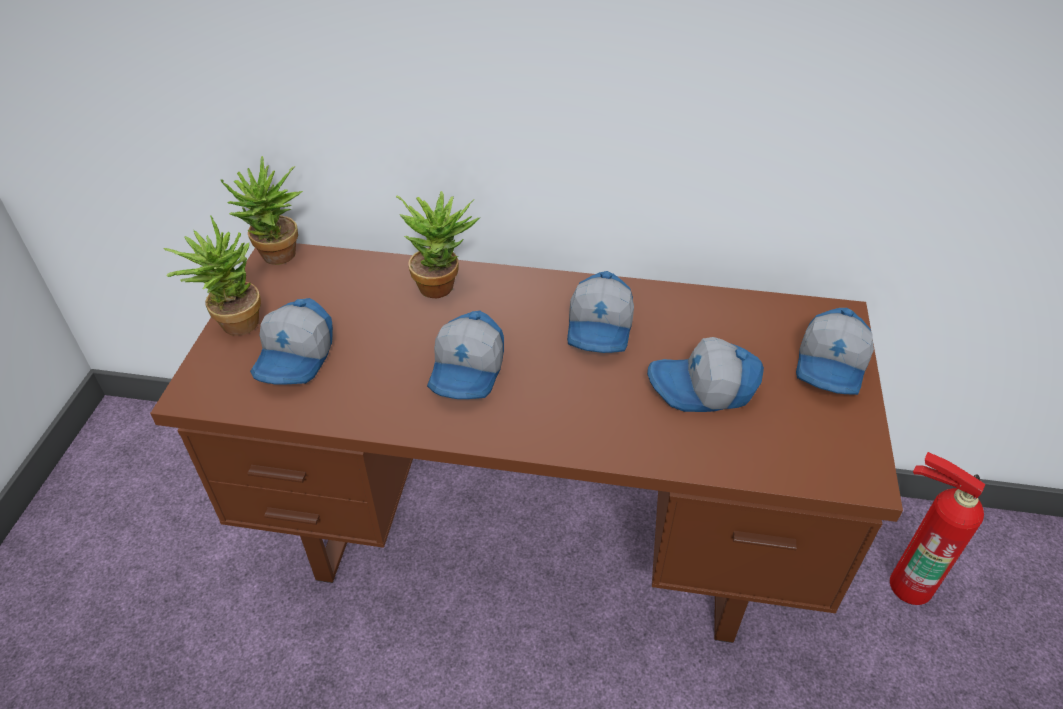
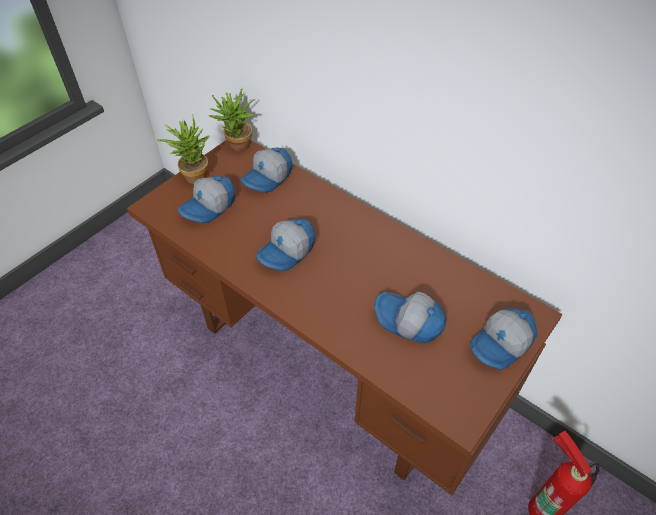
camera: 30 degrees right, 5 degrees up
potted plant [396,191,479,298] -> none
cap [567,271,634,353] -> cap moved to [241,147,292,193]

